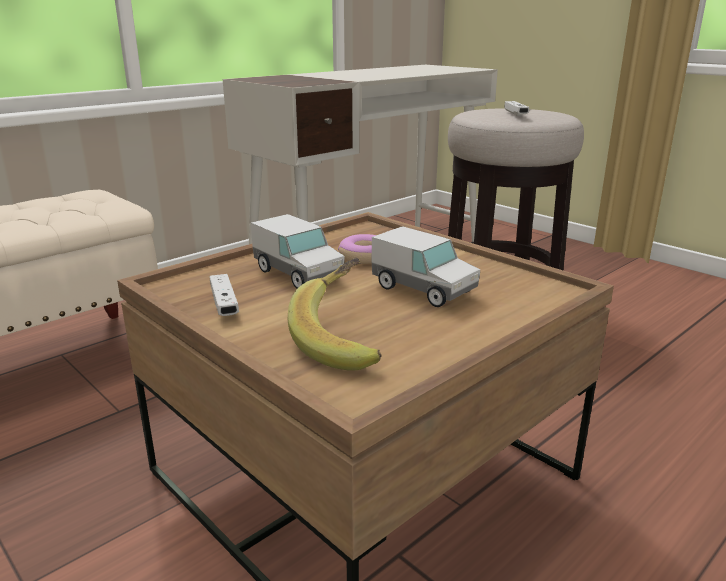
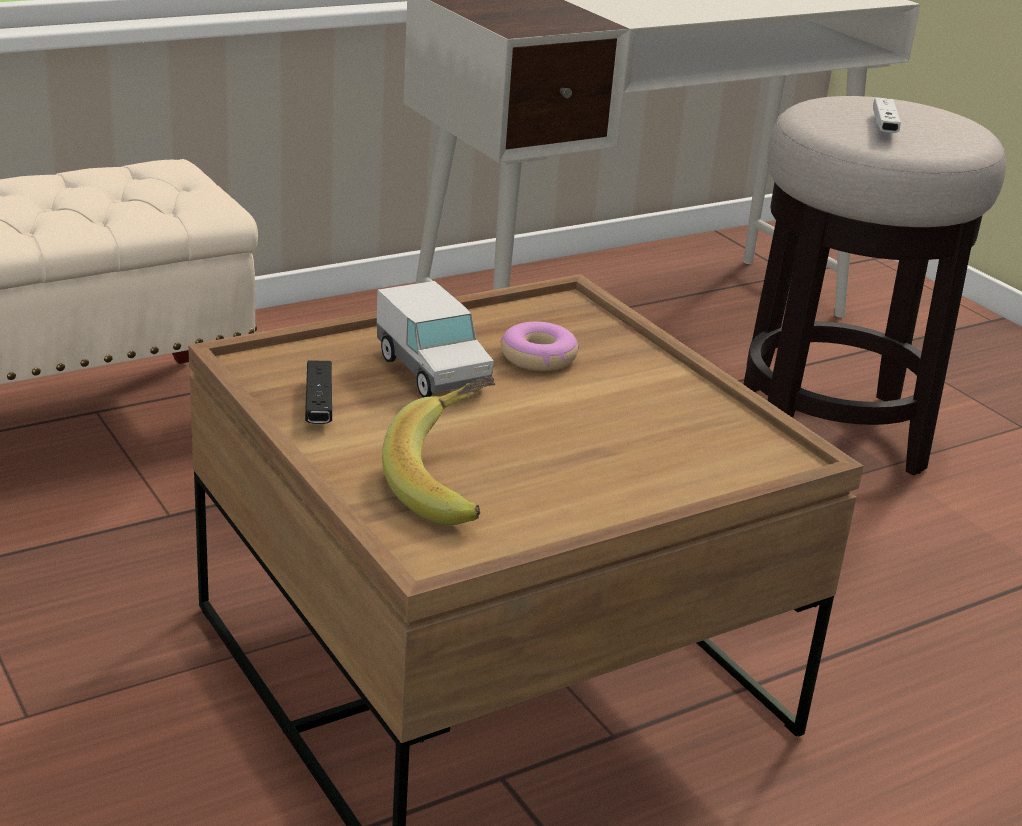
camera: 10 degrees right, 5 degrees up
white game controller [210,274,239,316] -> black game controller [305,360,332,424]
toy truck [372,226,480,307] -> none

